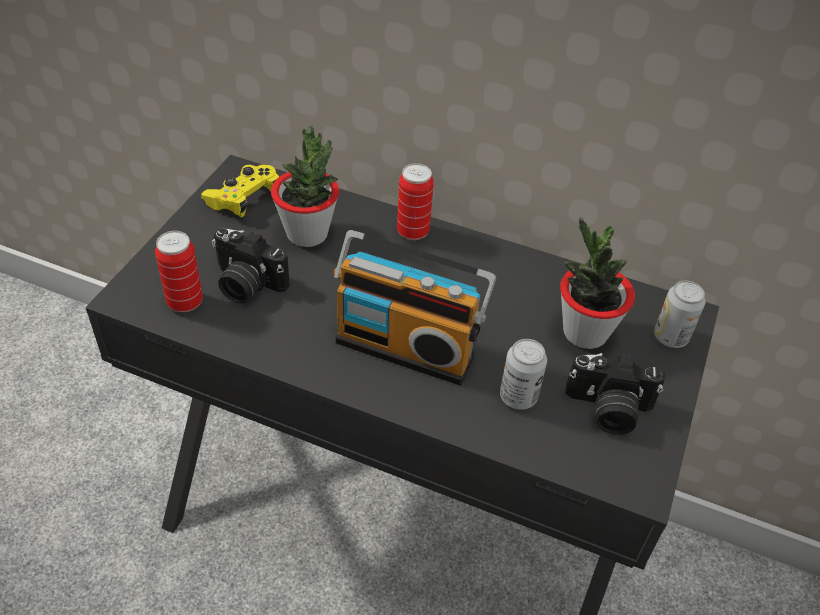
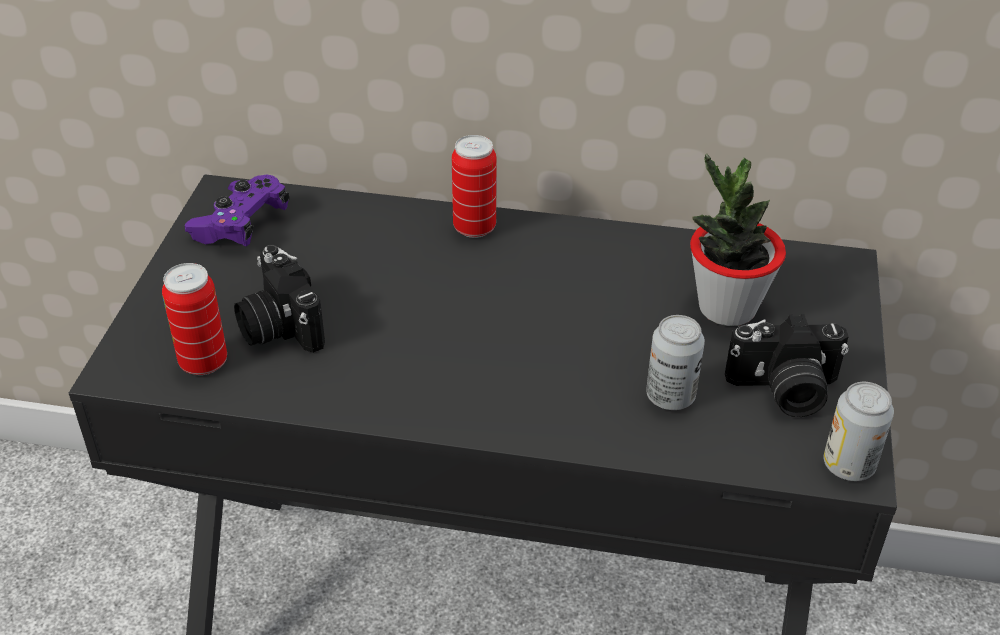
camera: 10 degrees left, 5 degrees down
yellow game controller [201,165,279,218] -> purple game controller [184,174,289,246]
camera [212,228,290,303] -> camera turned 45 degrees clockwise [234,245,325,353]
potted plant [271,125,339,247] -> none
radio [333,230,497,386] -> none
can [654,280,706,348] -> can moved to [824,382,894,481]

